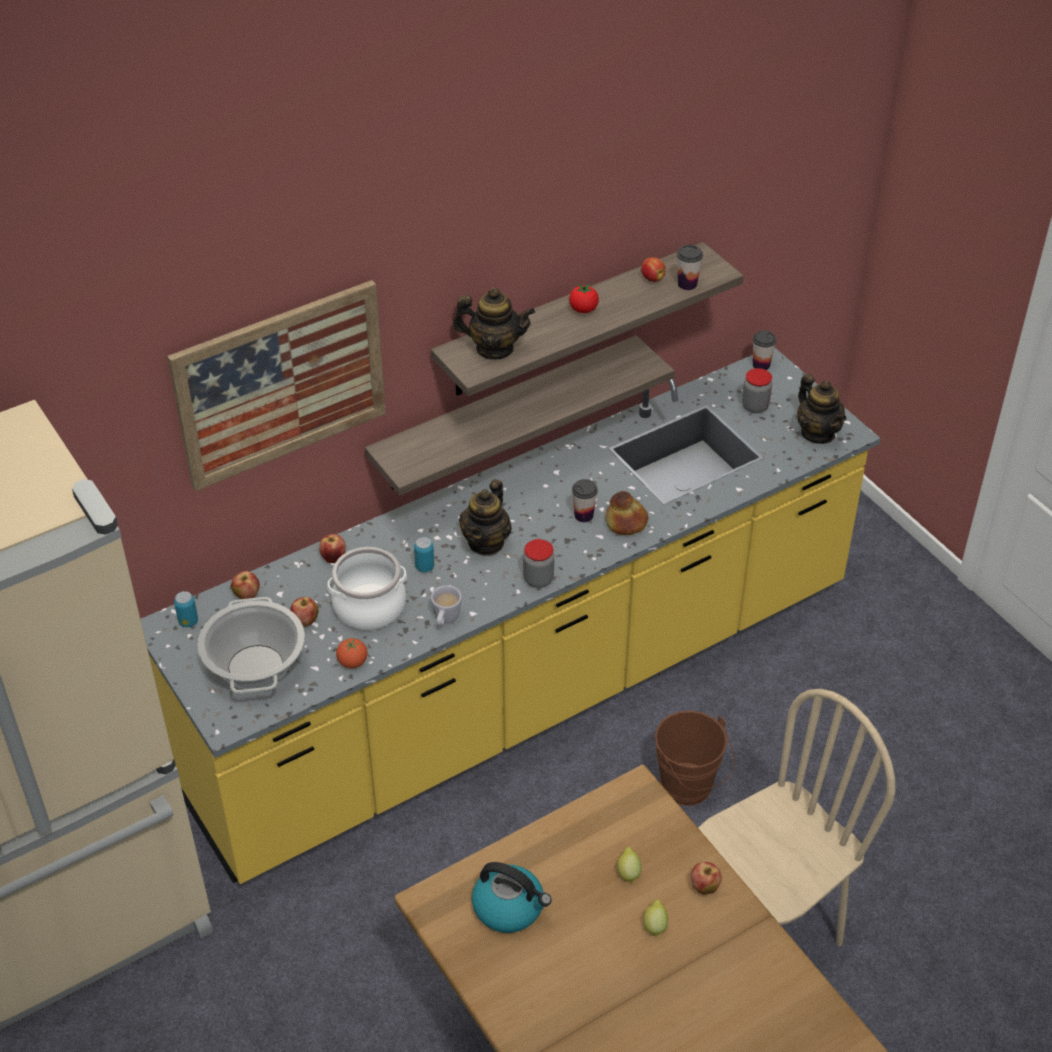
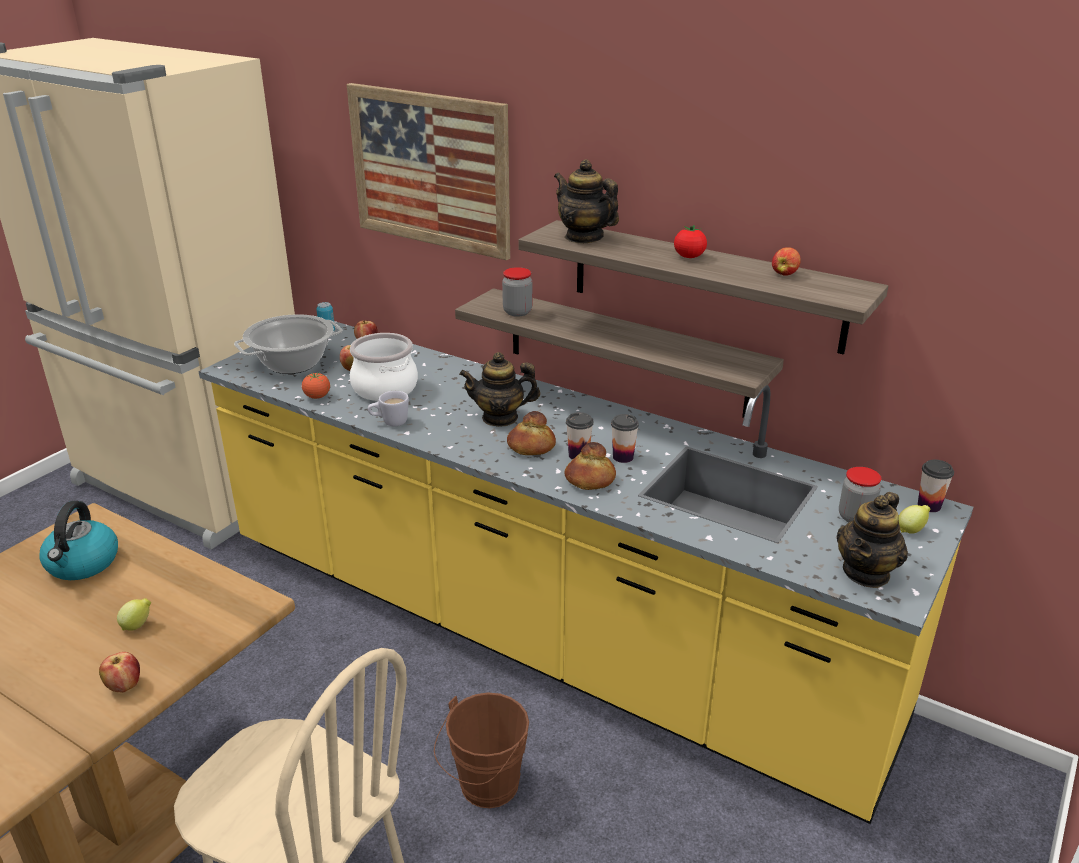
camera: 65 degrees right, 15 degrees down
apple [319,534,346,563] -> none
can [414,537,434,572] -> none
teapot [452,287,535,360] -> teapot turned 150 degrees clockwise [554,159,619,243]
jar [523,539,554,588] -> jar moved to [502,267,532,317]
lemon [643,899,668,937] -> lemon moved to [899,505,930,534]
cup [677,245,703,290] -> cup moved to [611,414,639,463]
none -> bread [507,411,556,455]

